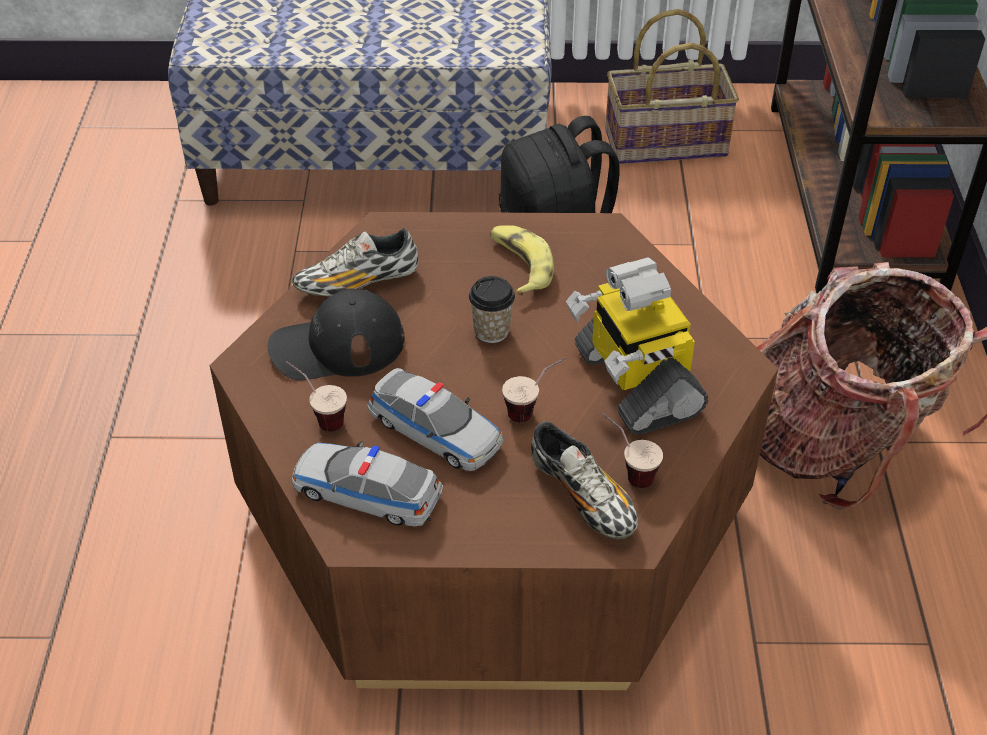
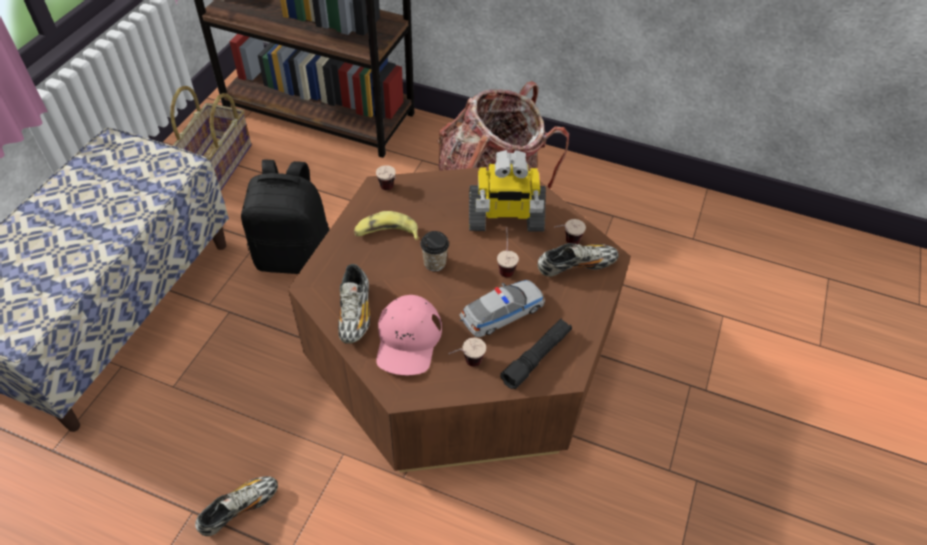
camera: 70 degrees left, 5 degrees up
black cap [268,288,404,380] -> pink cap [376,295,442,375]
toy car [291,441,443,527] -> black flashlight [500,318,572,389]
none -> shoe [195,476,278,536]
none -> cup [376,165,396,190]

